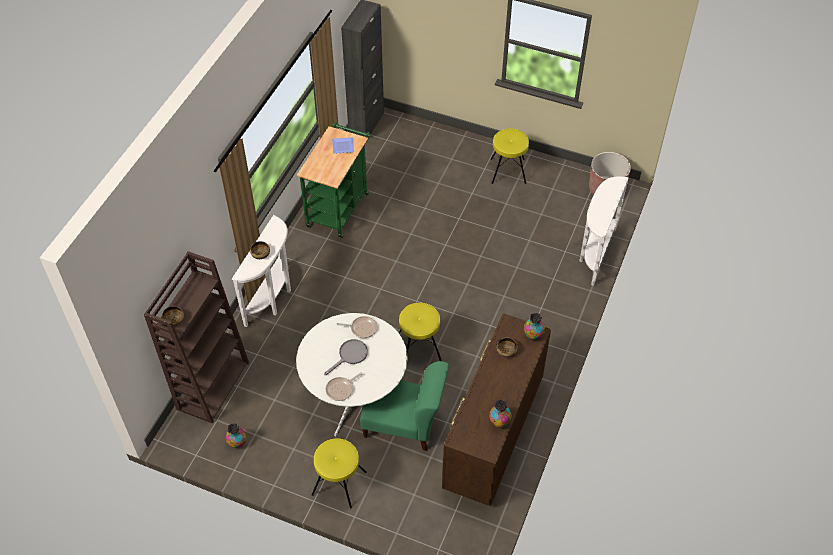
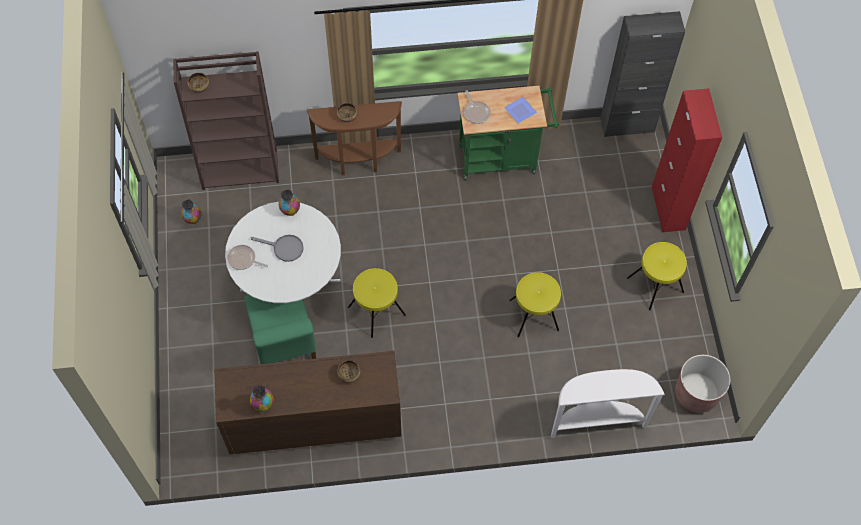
camera: 60 degrees right, 10 degrees up
white console table [232,215,291,327] -> brown console table [307,101,402,175]
yellow stool [312,438,367,508] -> yellow stool moved to [509,272,561,338]
frying pan [337,316,377,338] -> frying pan moved to [464,90,491,124]
vase [524,313,545,340] -> vase moved to [279,189,300,216]
none -> red cabinet [652,88,722,232]

